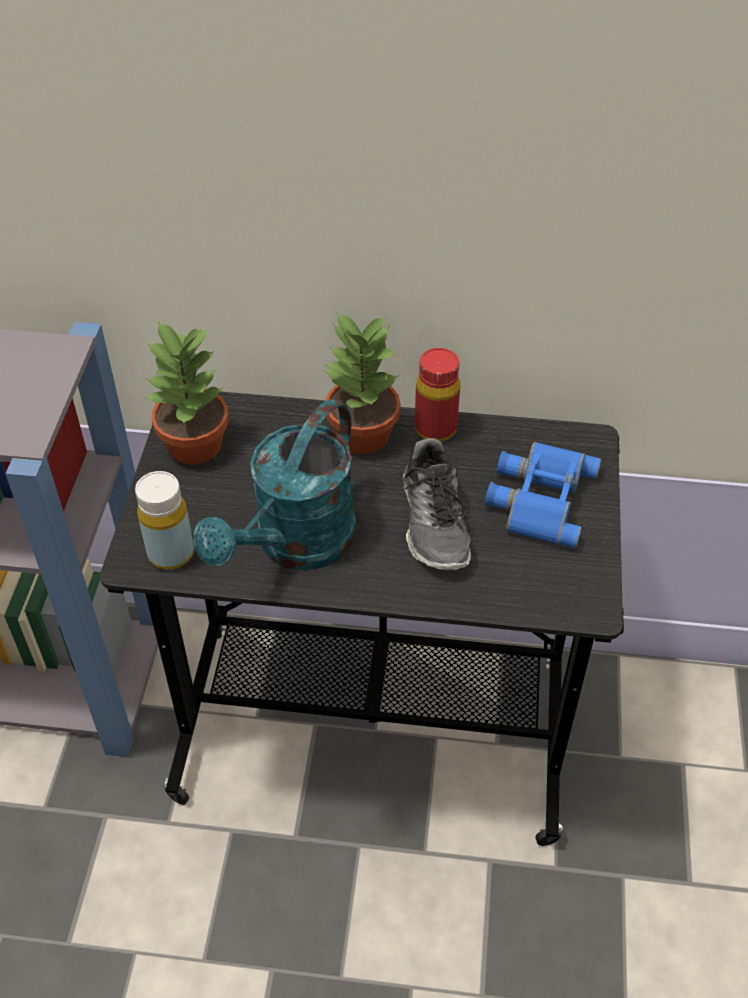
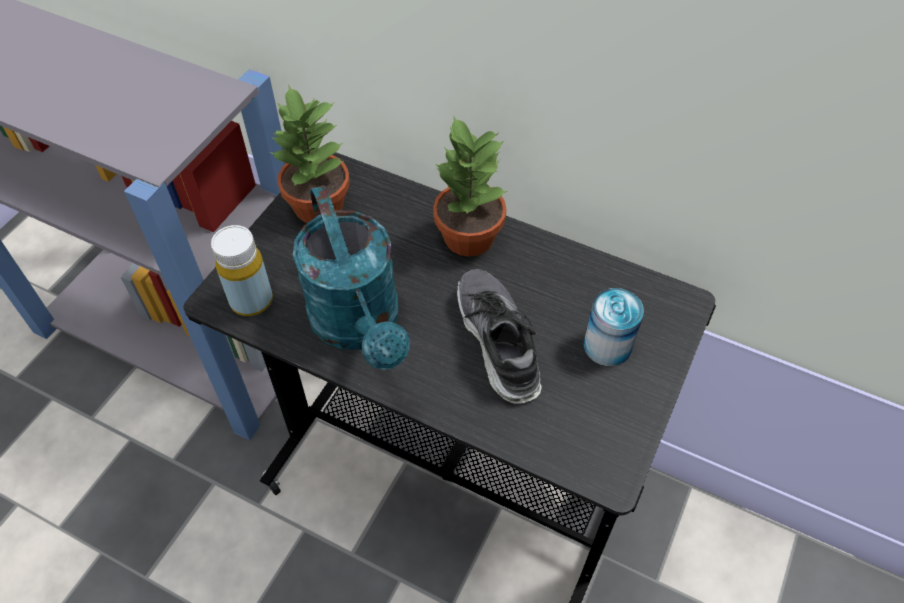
camera: 20 degrees right, 5 degrees up
turquoise watering can [193,400,357,570] -> turquoise watering can turned 75 degrees counterclockwise [293,185,410,370]
shoe [403,438,471,570] -> shoe turned 150 degrees clockwise [457,269,542,404]
red bottle [415,348,460,441] -> none
blue binoculars [485,442,601,548] -> can [584,288,644,366]

